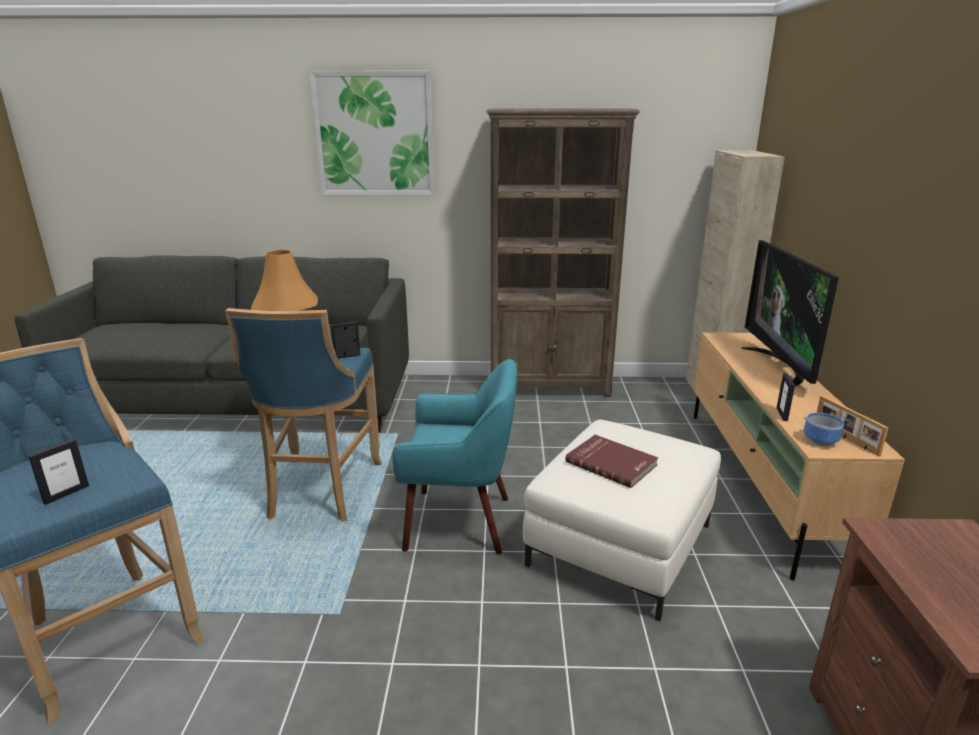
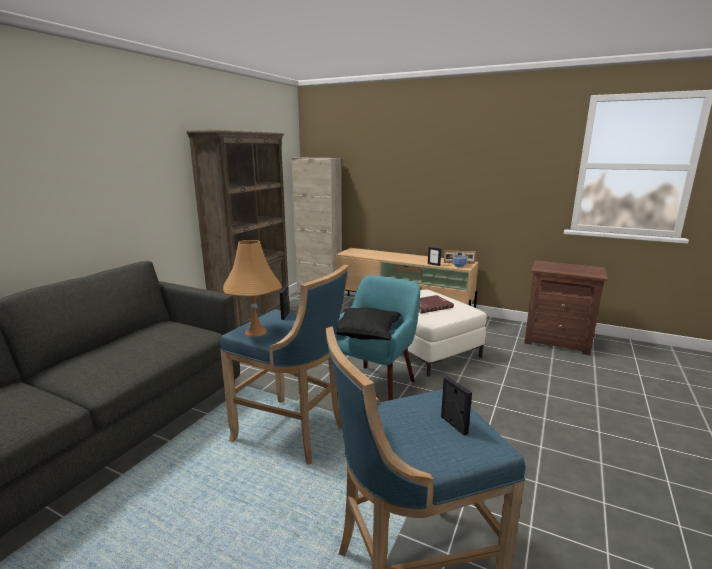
camera: 65 degrees left, 5 degrees down
picture [310,71,435,195] -> none
television [742,240,839,386] -> none
none -> black pillow [336,307,401,340]

